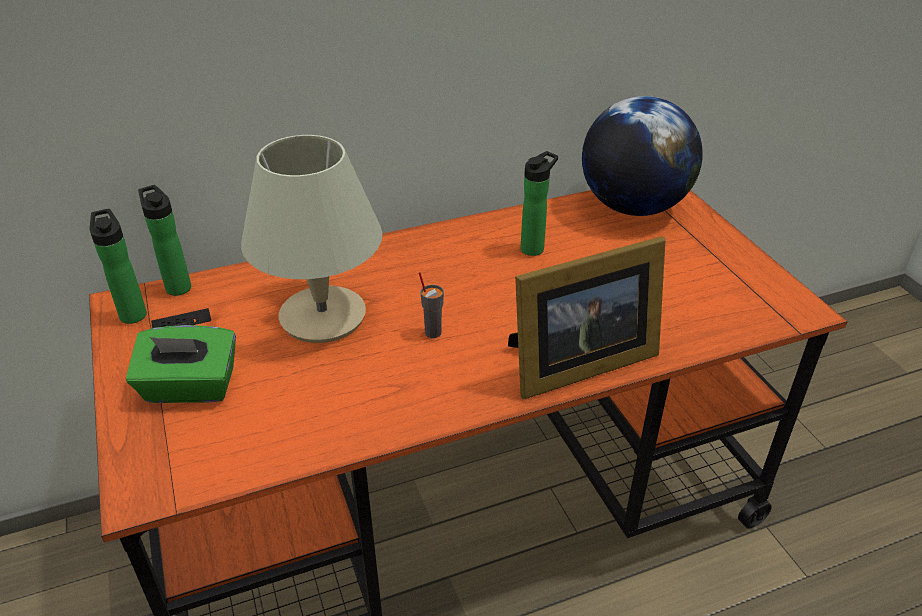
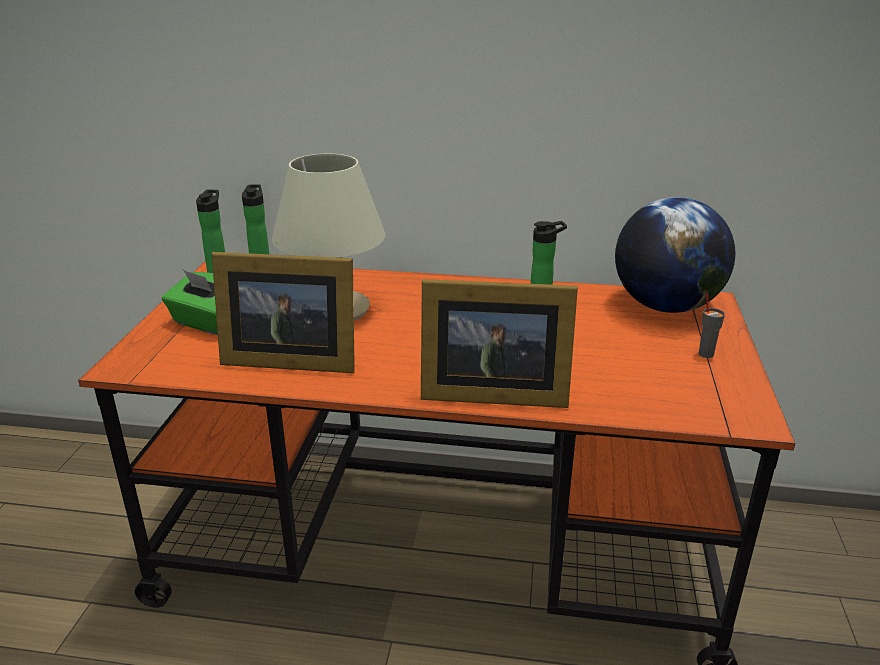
camera: 30 degrees right, 10 degrees down
grey cup [419,272,444,338] -> grey cup moved to [699,293,725,358]
none -> picture frame [212,252,355,373]

